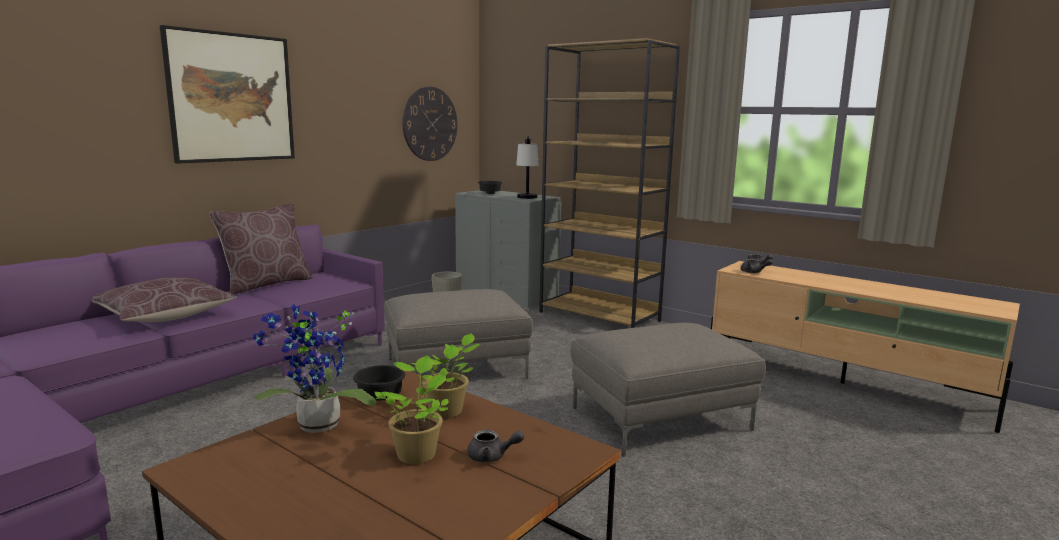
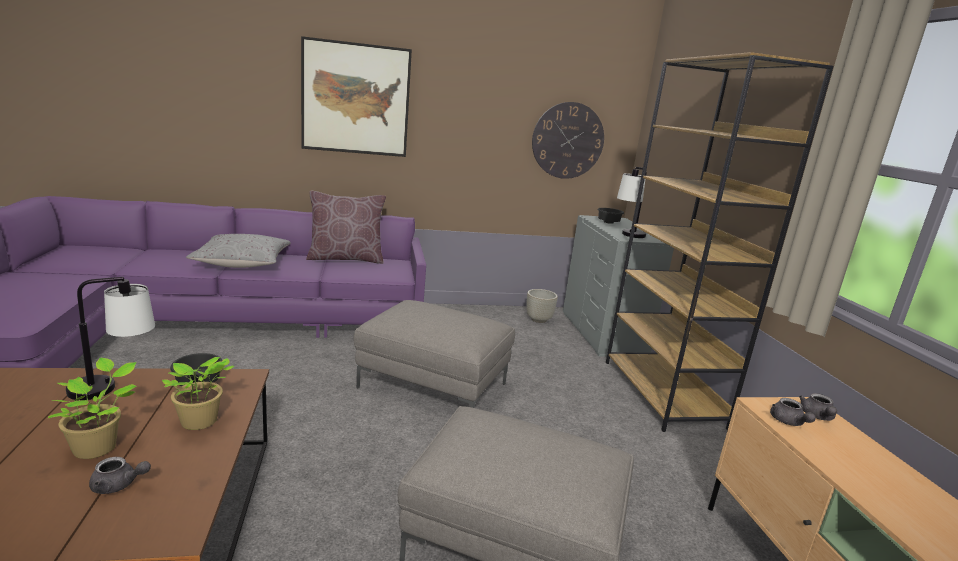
camera: 40 degrees right, 5 degrees up
brown pillow [92,277,237,322] -> grey pillow [186,234,290,268]
potted plant [253,304,376,433] -> table lamp [66,277,155,400]
grey teapot [467,430,524,462] -> grey teapot turned 45 degrees counterclockwise [89,457,151,494]

